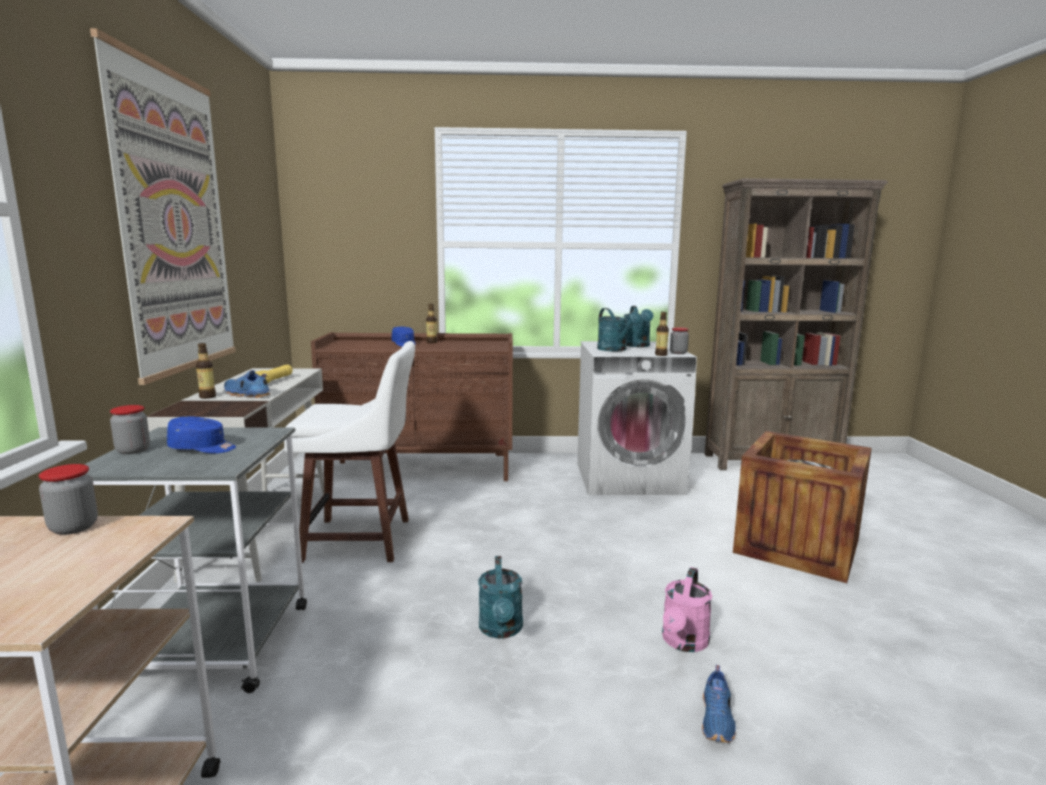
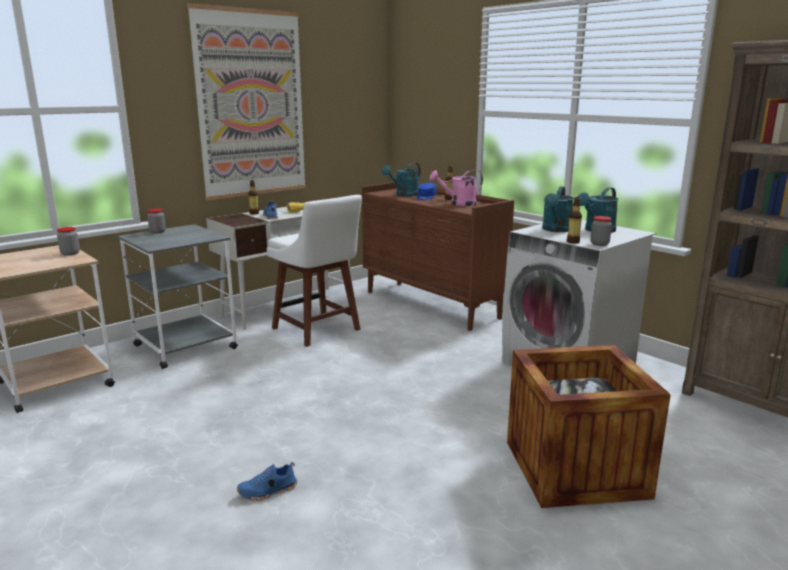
camera: 50 degrees right, 5 degrees up
blue cap [167,416,236,454] -> none
turquoise watering can [478,556,523,639] -> turquoise watering can moved to [382,162,421,197]
pink watering can [662,567,712,652] -> pink watering can moved to [430,169,483,206]

